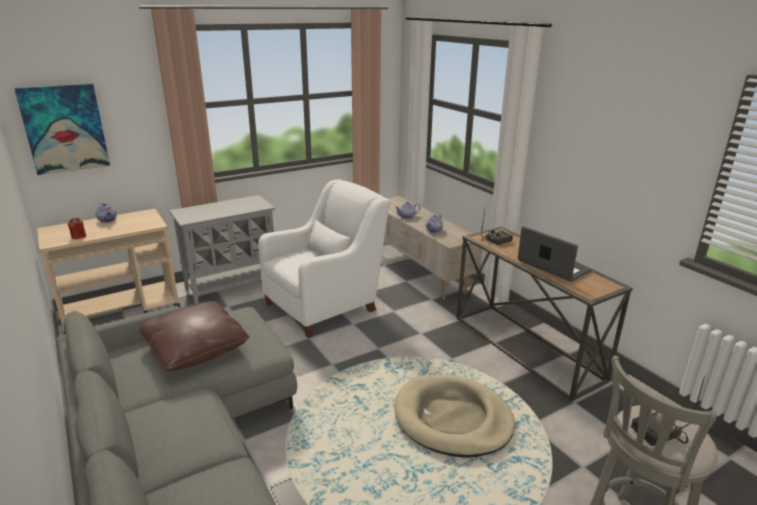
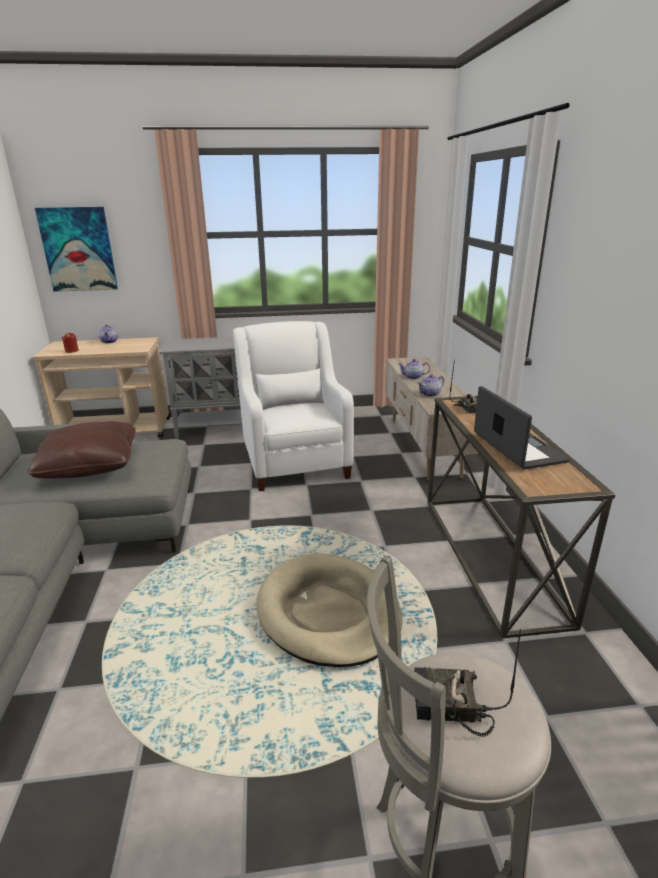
camera: 25 degrees right, 0 degrees up
white armchair [258,180,390,338] -> white armchair turned 90 degrees counterclockwise [233,321,354,491]

